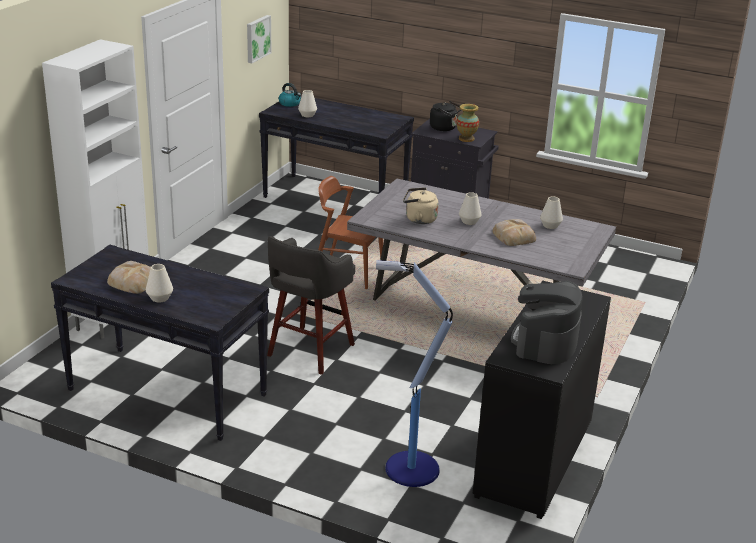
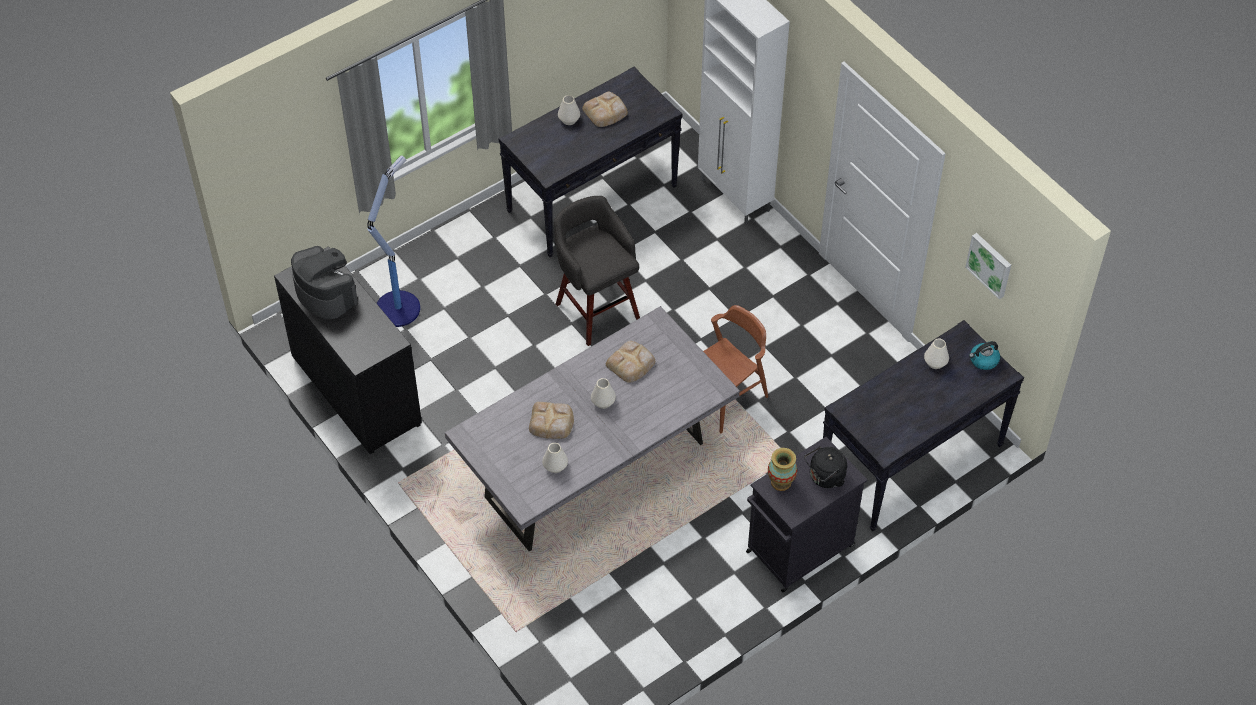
camera: 120 degrees right, 25 degrees up
beige kettle [403,187,439,224] -> bread [606,341,655,383]

